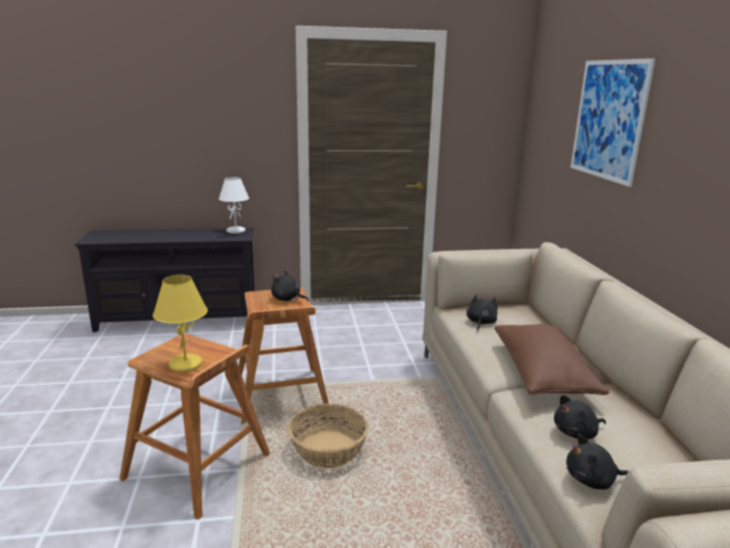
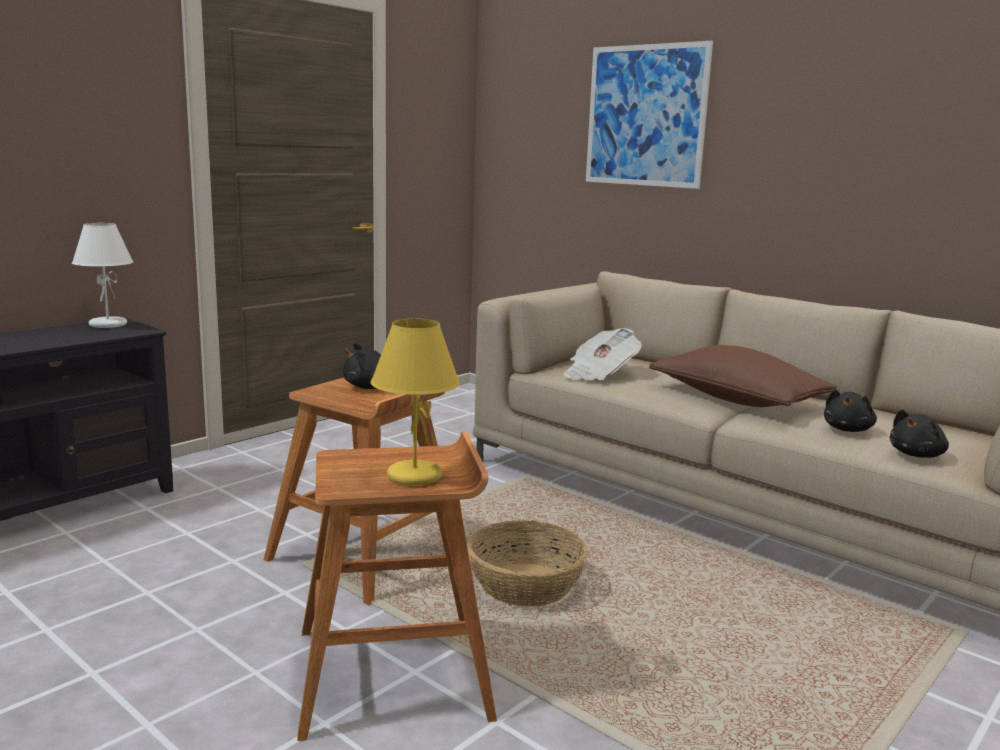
camera: 40 degrees left, 5 degrees down
black plush toy [466,294,498,330] -> newspaper [563,328,642,380]

